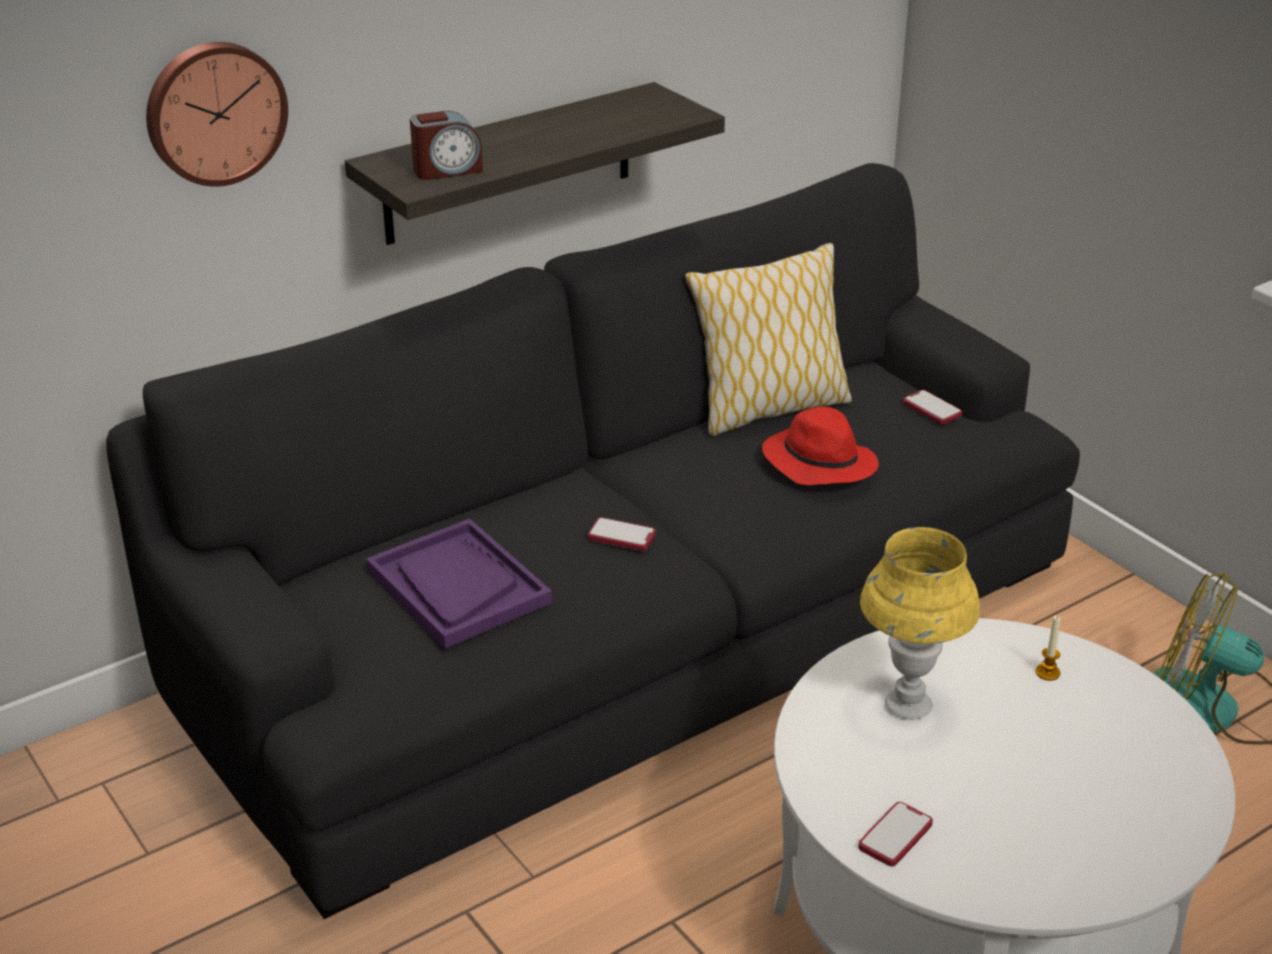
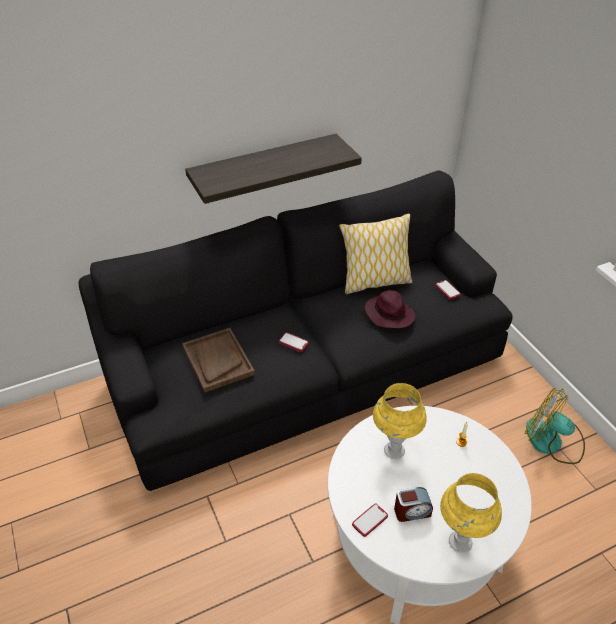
camera: 10 degrees right, 10 degrees up
wall clock [146,42,288,187] -> none
purple tray [366,518,552,649] -> brown tray [182,328,255,393]
alarm clock [410,111,483,180] -> alarm clock moved to [394,487,433,522]
red hat [762,407,879,485] -> purple hat [365,290,415,328]
none -> yellow table lamp [440,473,502,553]

